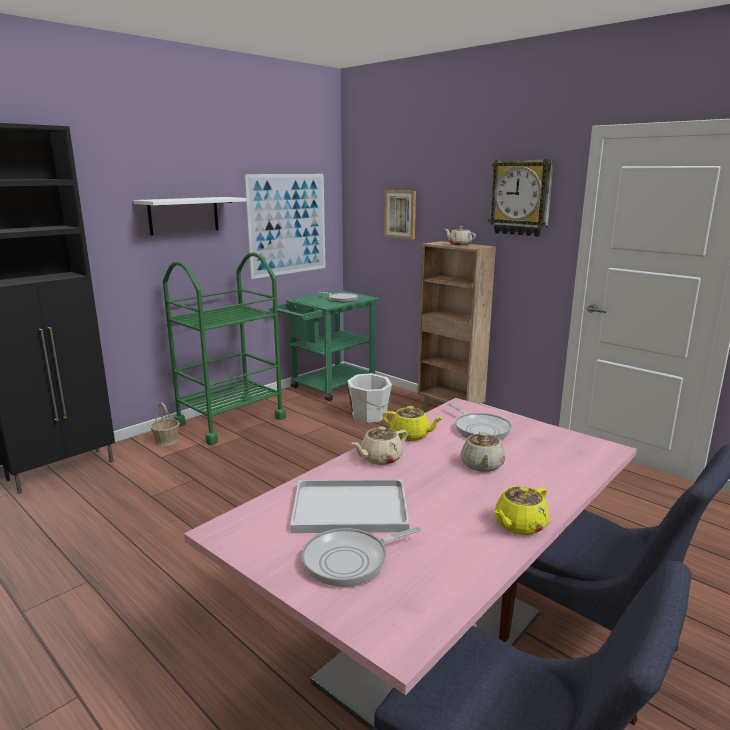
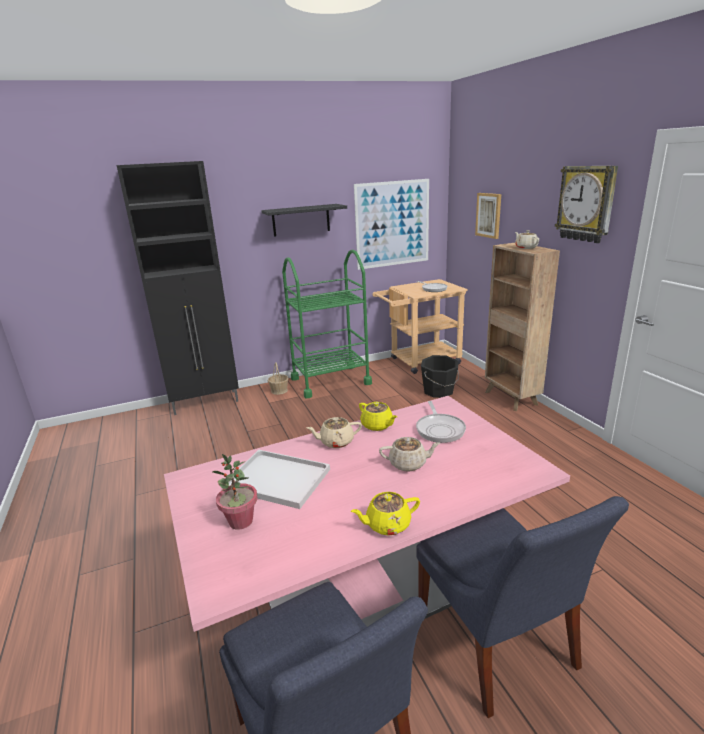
camera: 25 degrees right, 5 degrees up
white shelf [134,197,247,235] -> black shelf [261,204,347,237]
green cart [269,290,379,401] -> beige cart [372,279,468,374]
frying pan [302,527,421,587] -> potted plant [213,454,257,530]
white bucket [347,373,392,423] -> black bucket [421,355,459,398]
beige teapot [460,431,505,472] -> beige teapot turned 120 degrees counterclockwise [379,437,440,472]

